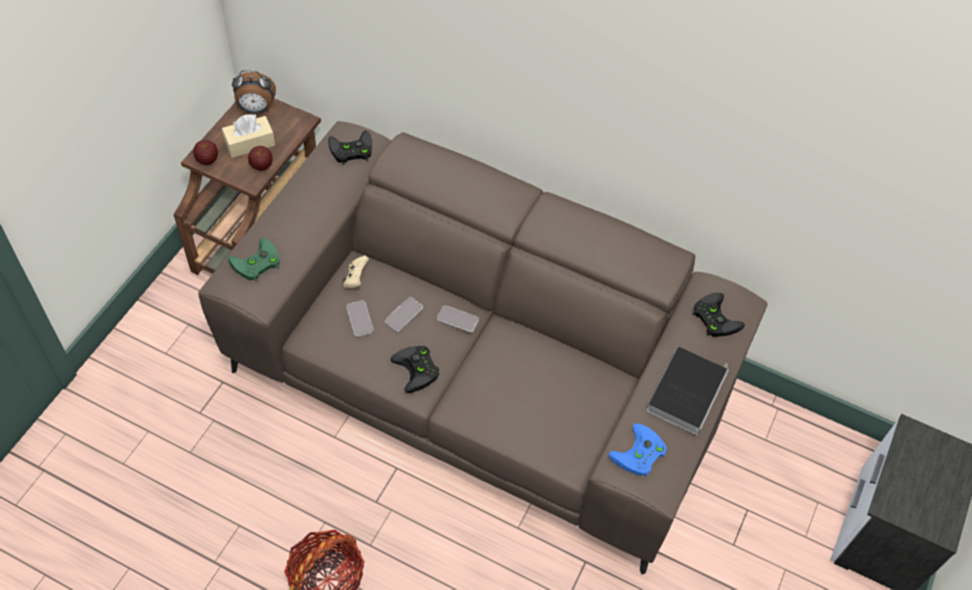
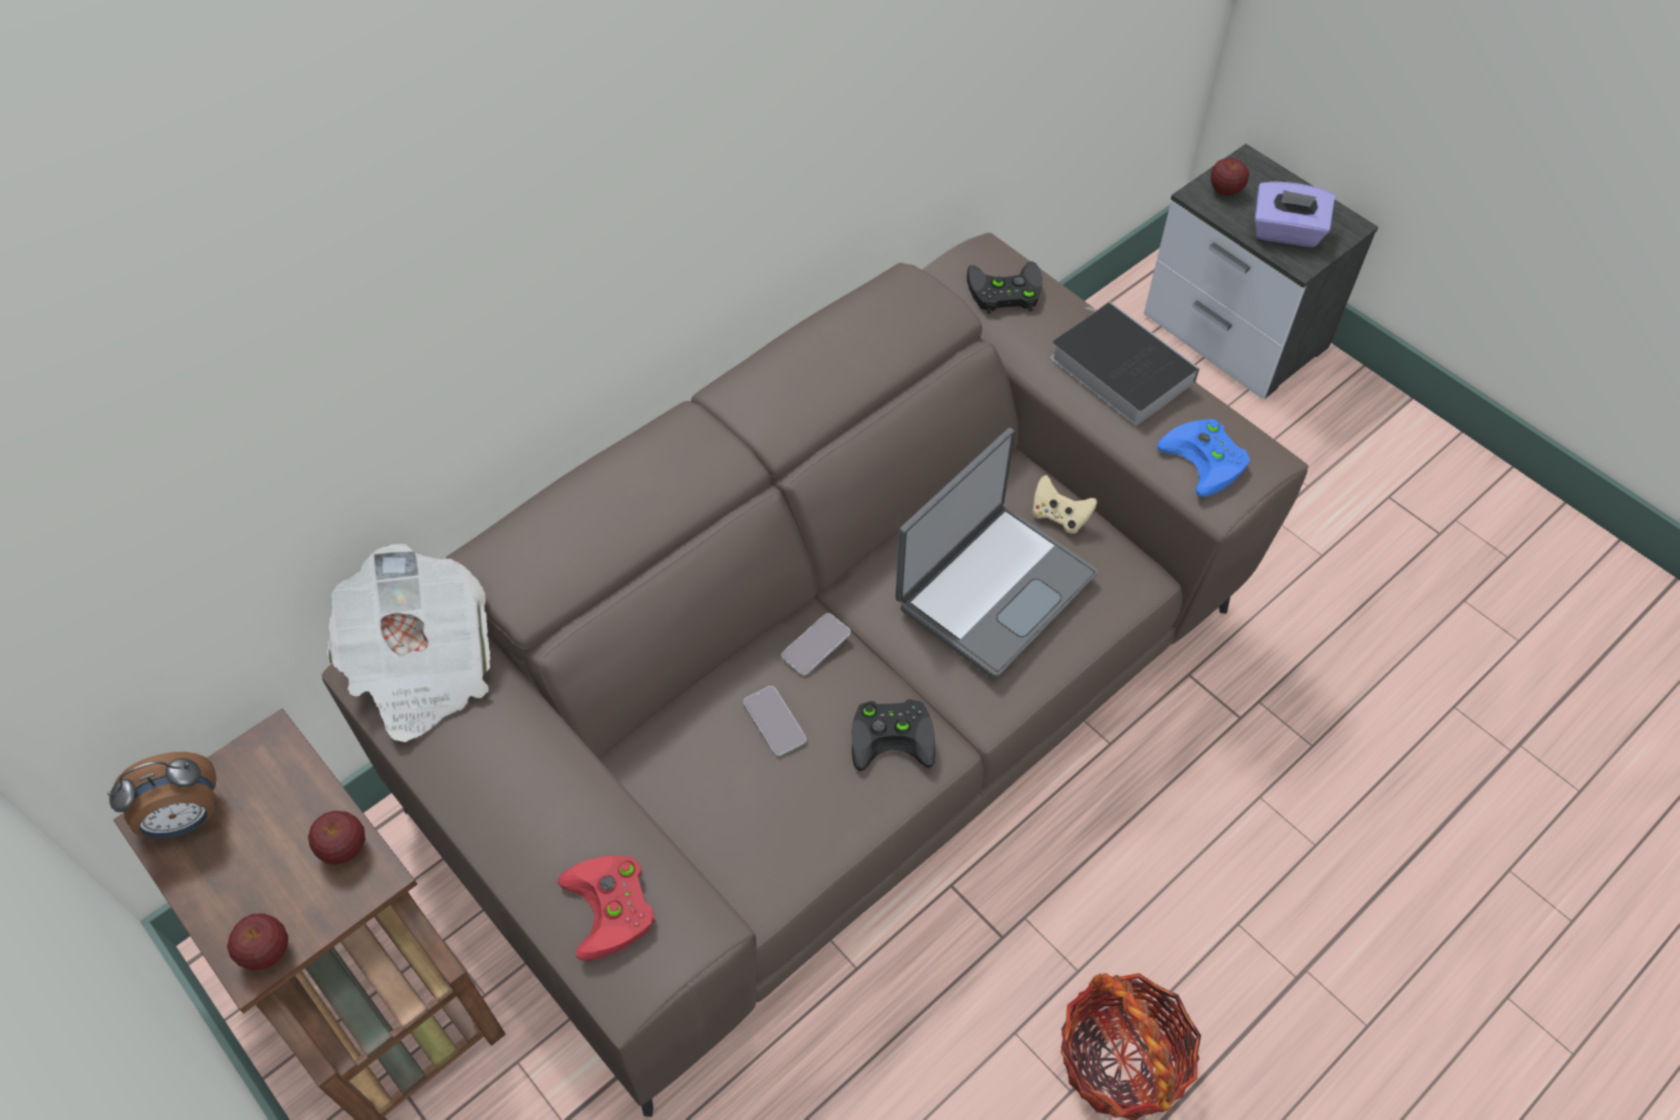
camera: 65 degrees left, 0 degrees up
beige tissue box [222,114,275,158] -> none
green game controller [228,238,280,282] -> red game controller [558,856,656,961]
alarm clock [232,70,276,114] -> alarm clock turned 45 degrees clockwise [107,752,216,839]
black game controller [328,131,372,165] -> newspaper [327,543,490,742]
beige game controller [342,256,369,288] -> beige game controller moved to [1032,475,1097,533]
phone [346,301,373,337] -> none
none -> laptop [895,428,1098,679]
none -> apple [1211,158,1249,196]
none -> purple tissue box [1255,181,1335,247]

